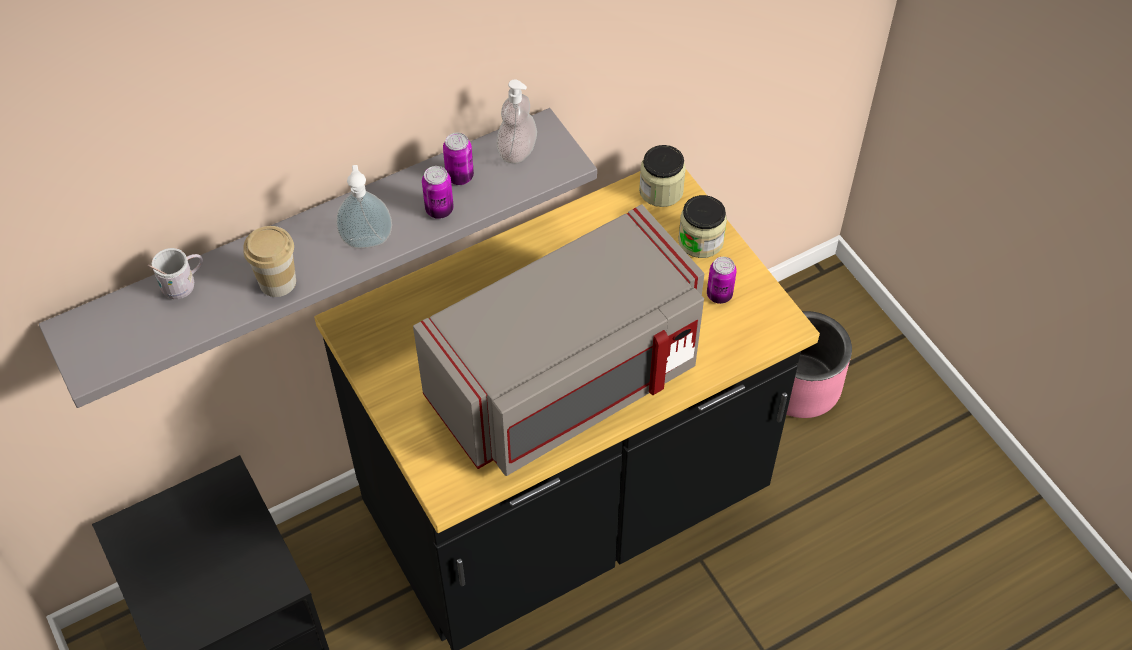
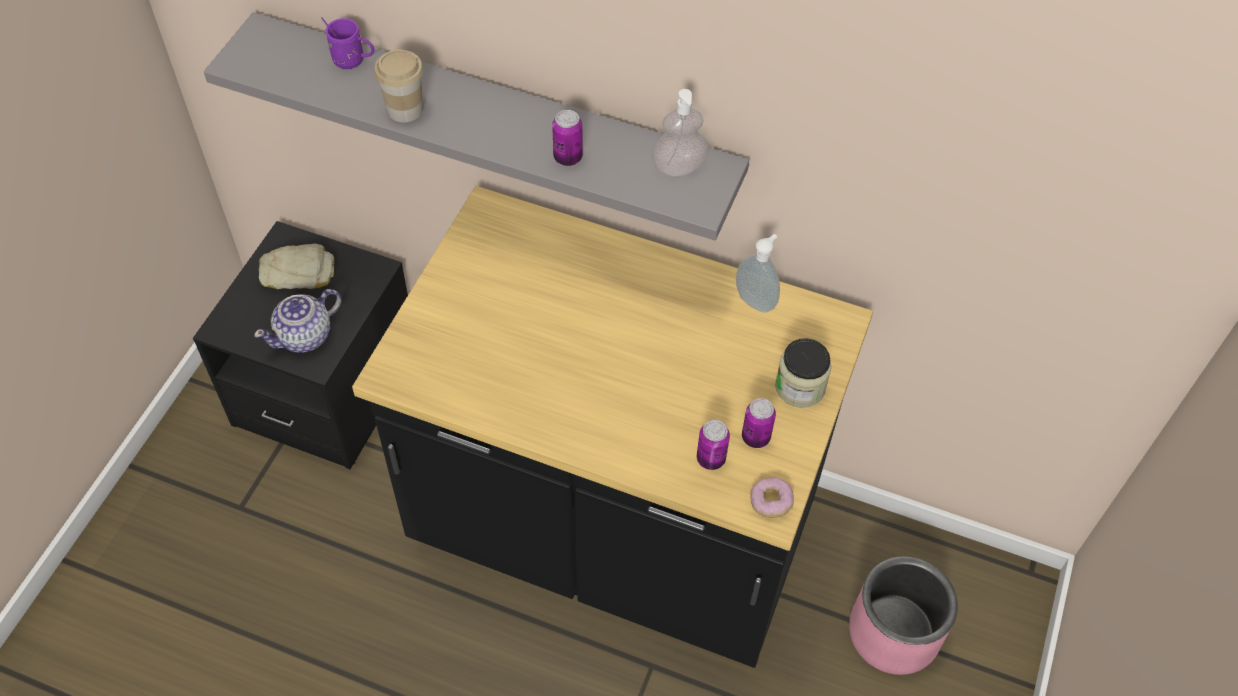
camera: 50 degrees right, 0 degrees up
white mug [148,248,203,299] -> purple mug [321,17,374,69]
soap dispenser [336,165,392,248] -> soap dispenser moved to [736,234,780,313]
grey microwave [413,204,704,476] -> none
can [443,133,474,185] -> can moved to [697,420,730,470]
jar [639,145,686,207] -> none
none -> teapot [254,289,341,353]
none -> bread [259,244,335,289]
none -> donut [750,477,794,518]

